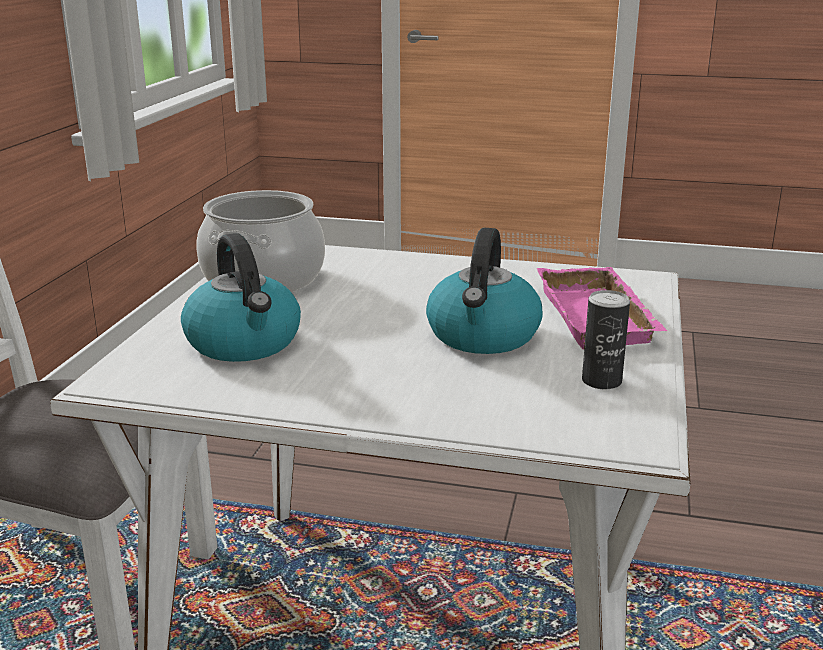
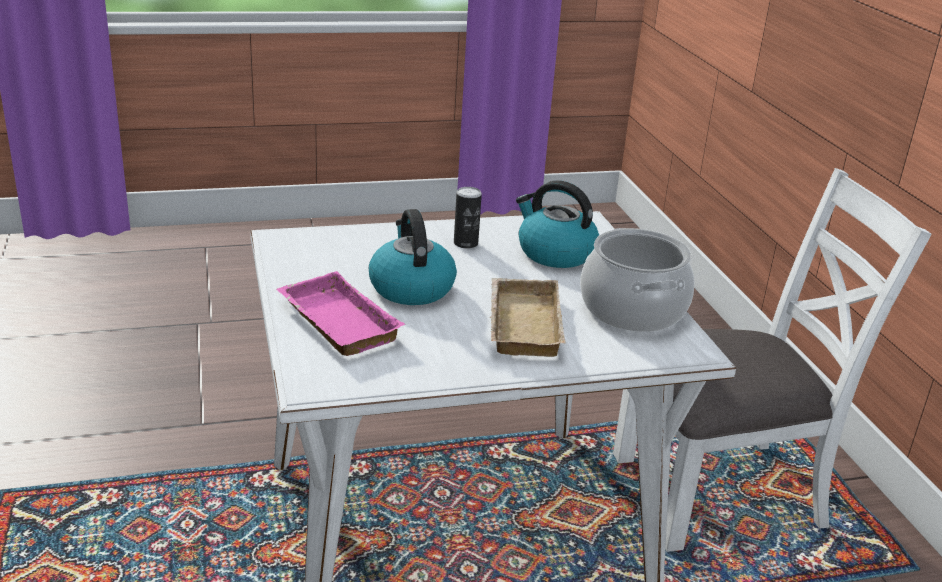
camera: 150 degrees right, 5 degrees up
can [582,290,630,389] -> can moved to [454,187,482,249]
none -> beige tray [490,278,565,357]

